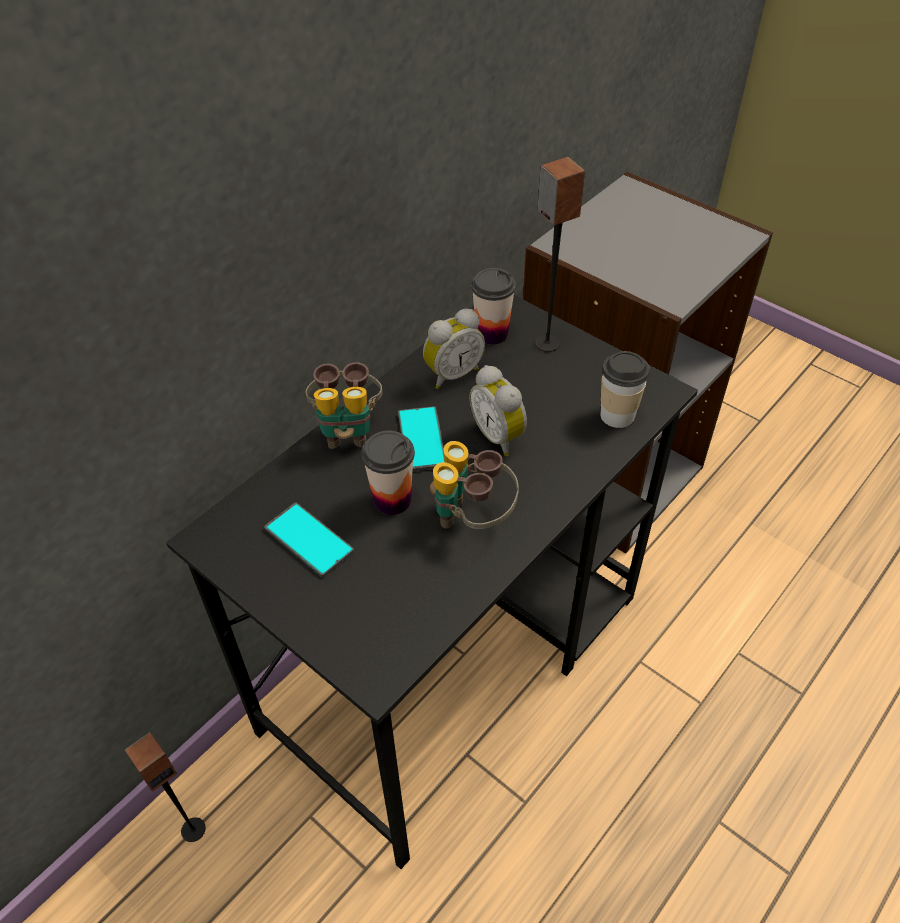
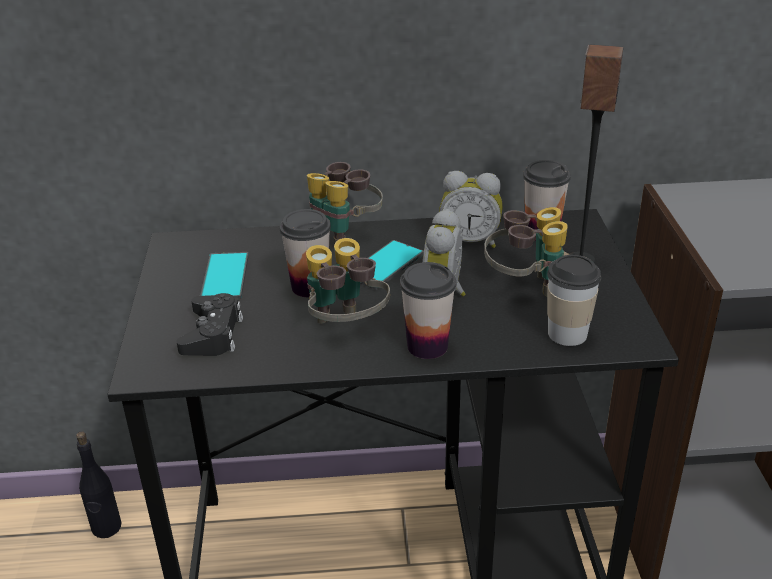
camera: 45 degrees right, 15 degrees down
speaker [125,732,206,842] -> black bottle [76,431,122,538]
none -> black game controller [176,293,243,356]
none -> cup [400,262,456,359]
none -> binoculars [484,207,569,297]

